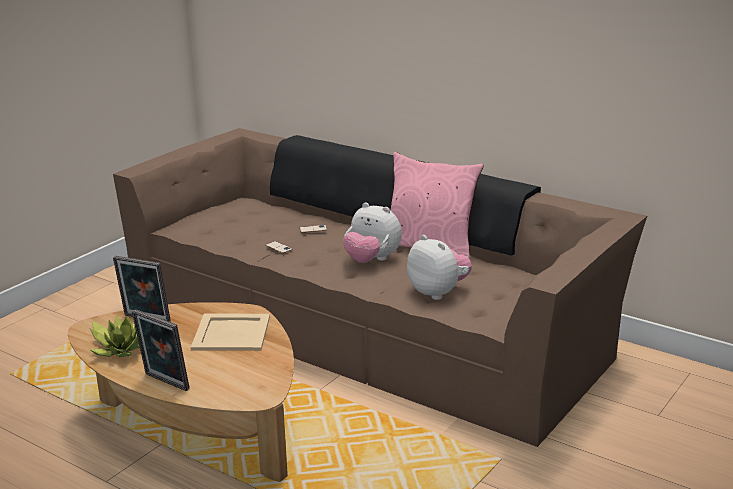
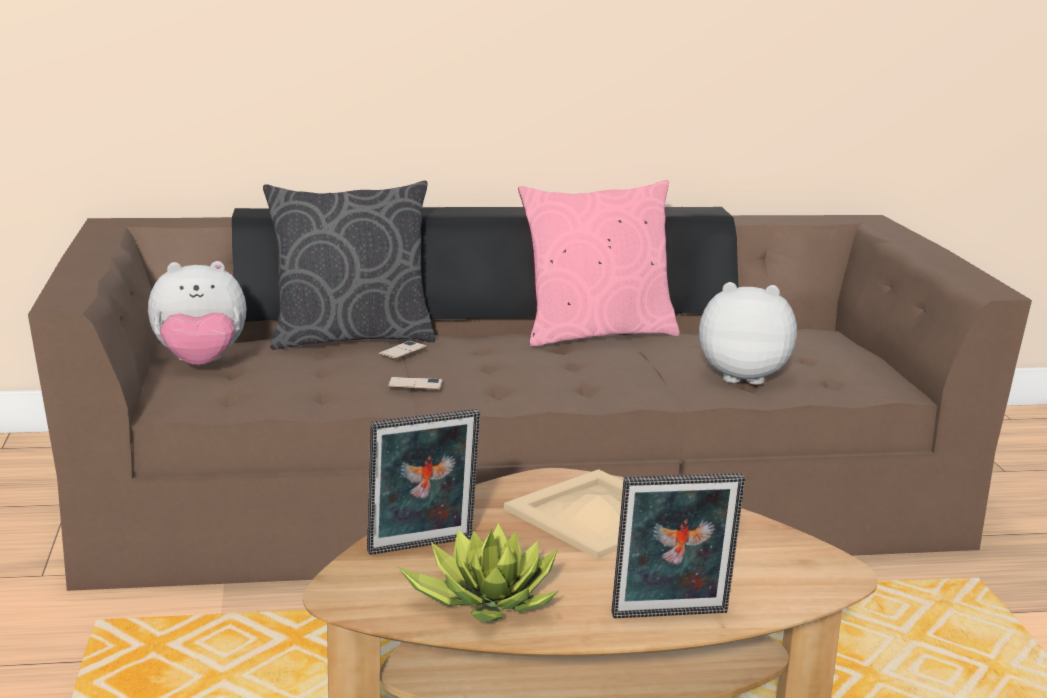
camera: 45 degrees left, 5 degrees down
plush toy [343,202,402,263] -> plush toy moved to [148,261,246,366]
none -> grey pillow [263,181,435,350]

